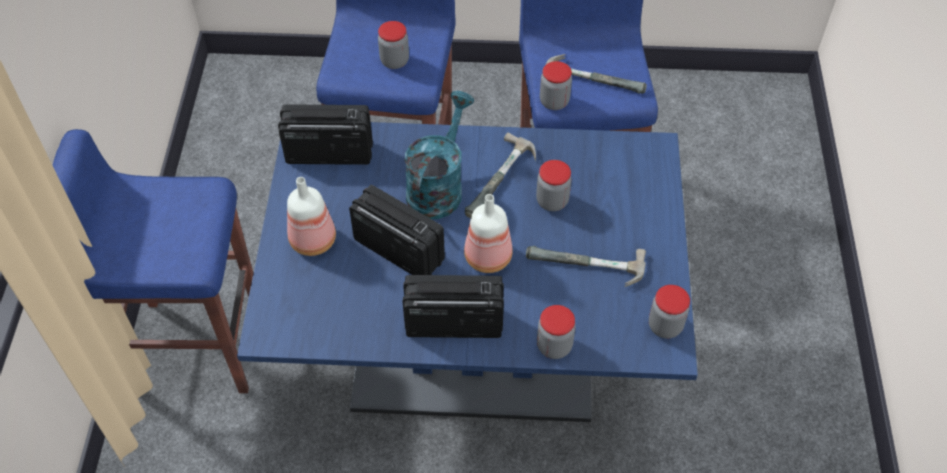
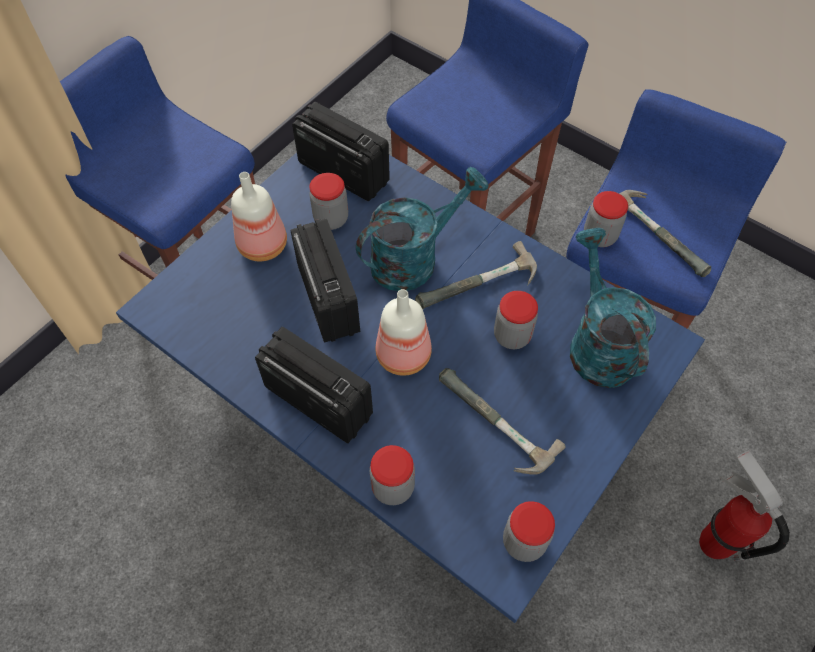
camera: 35 degrees right, 5 degrees up
jar [378,21,409,69] -> jar moved to [309,173,348,230]
none -> turquoise watering can [570,228,656,388]
none -> fire extinguisher [699,450,790,561]

